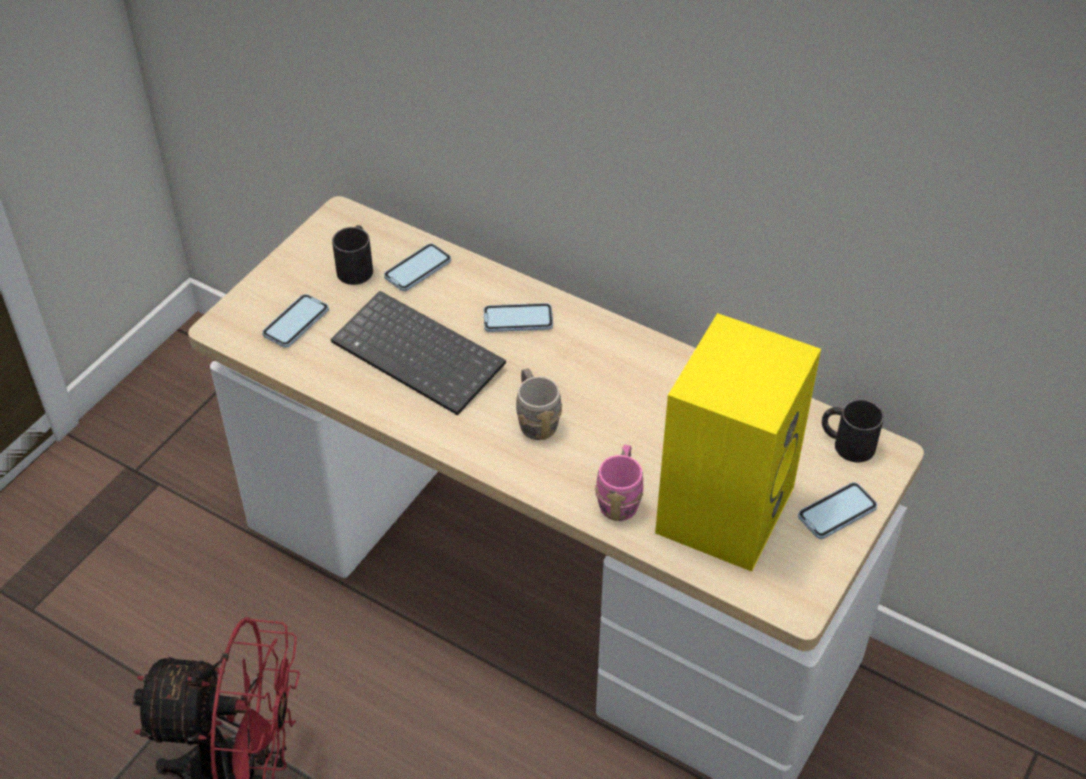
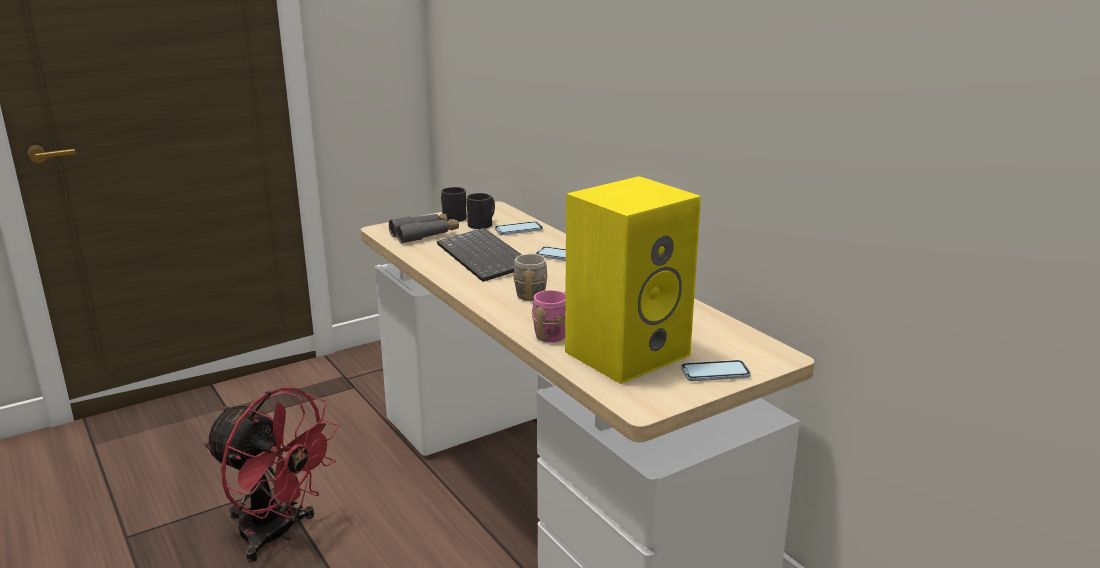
camera: 25 degrees right, 25 degrees down
phone [262,294,329,348] -> grey binoculars [389,214,459,244]
black mug [822,399,884,463] -> black mug moved to [441,187,467,222]

